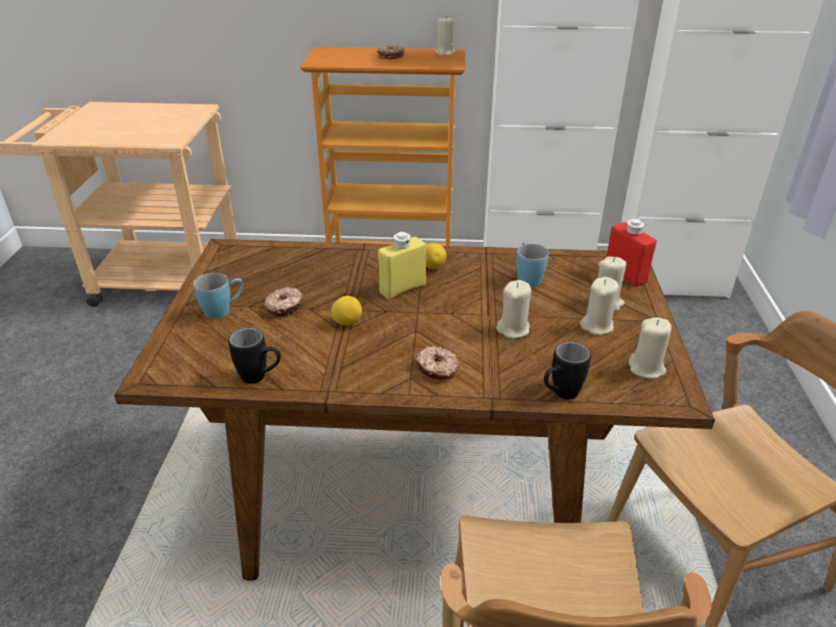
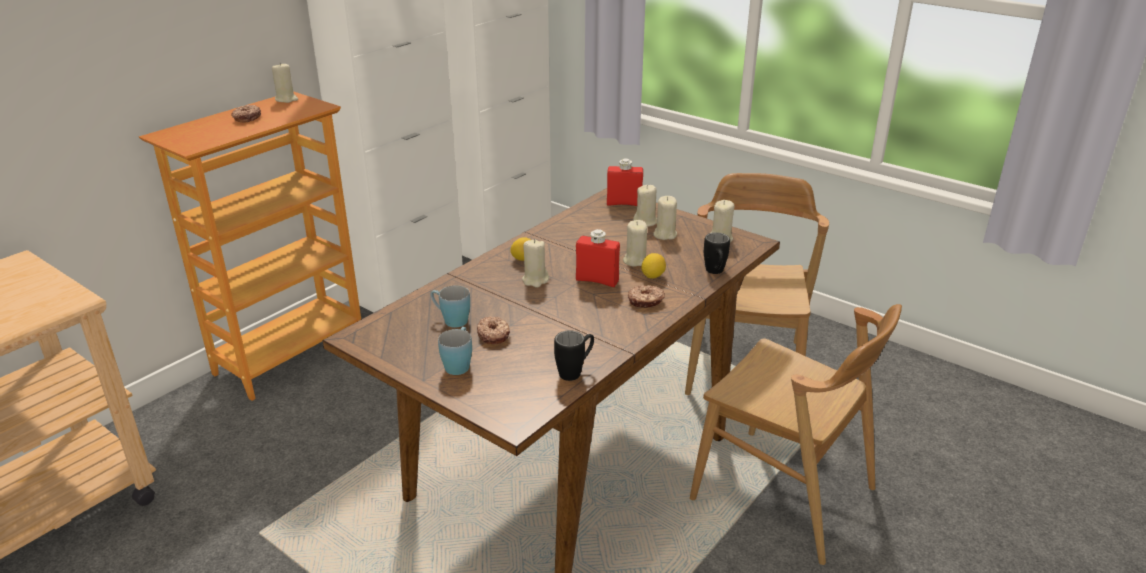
camera: 55 degrees left, 5 degrees down
lemon [330,296,362,325] -> lemon moved to [641,253,666,279]
yellow bottle [378,232,426,299] -> beige candle [522,239,549,288]
blue mug [516,242,549,287] -> blue mug moved to [431,285,470,328]
none -> red bottle [576,229,620,287]

